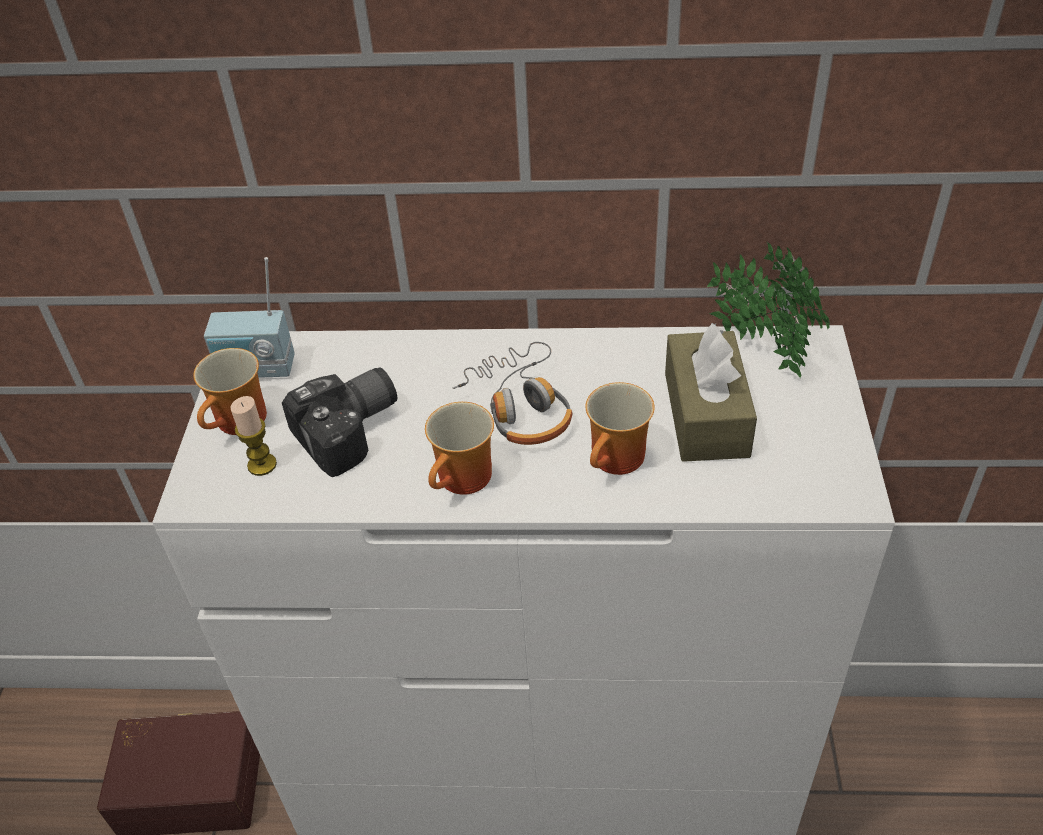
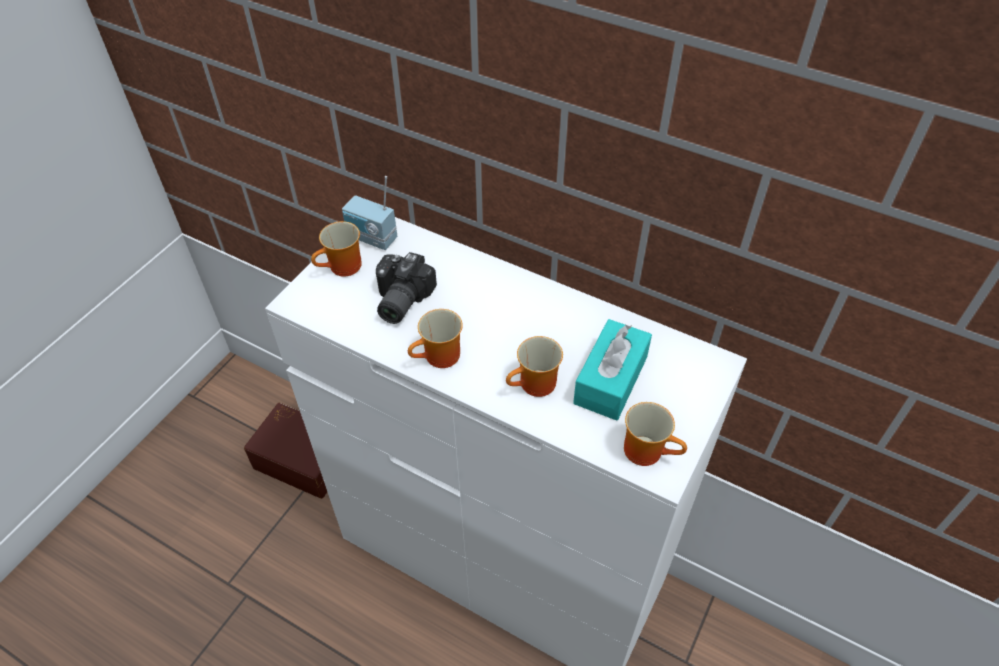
camera: 25 degrees right, 5 degrees up
candle [230,396,277,476] -> none
camera [282,367,397,477] -> camera turned 120 degrees clockwise [376,252,437,324]
headphones [453,342,573,445] -> none
brown tissue box [665,323,757,462] -> turquoise tissue box [573,319,652,421]
potted plant [707,241,830,378] -> none
none -> mug [624,402,687,466]

